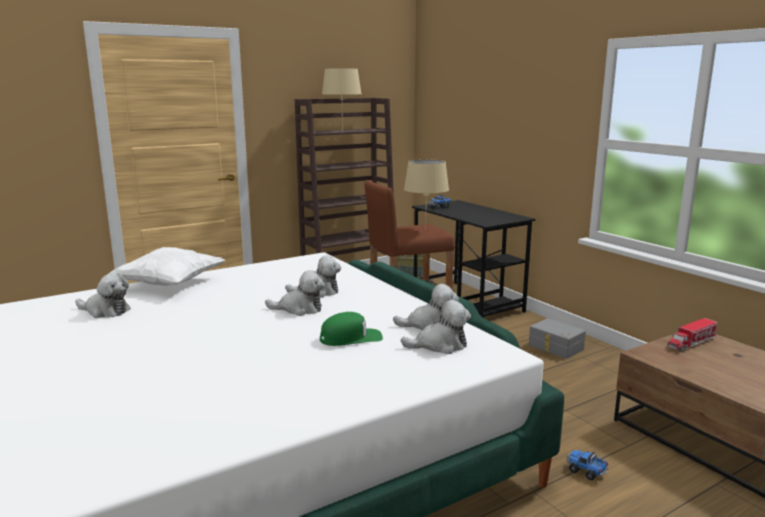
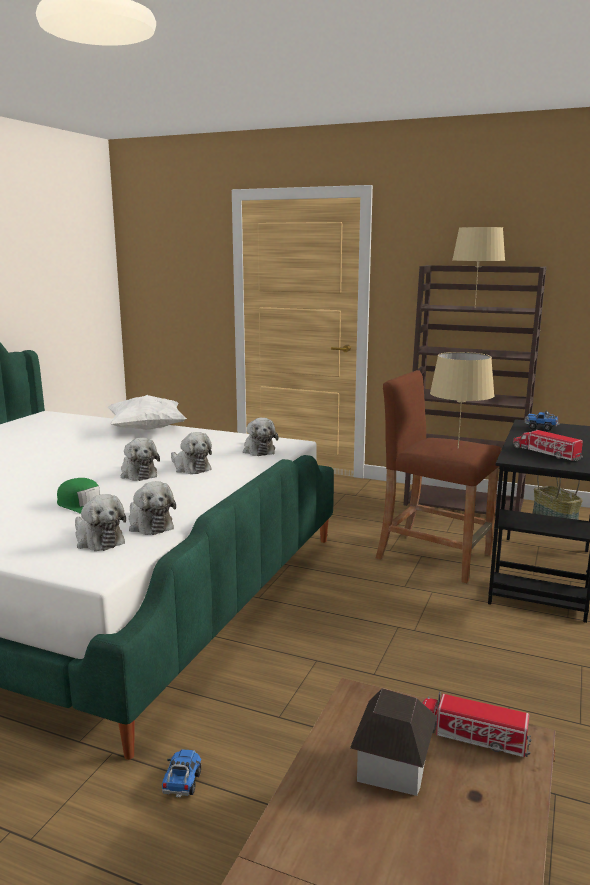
camera: 55 degrees right, 0 degrees up
plush toy [75,273,131,318] -> plush toy moved to [243,418,278,456]
grey storage box [529,318,586,359] -> none
none -> toy house [350,688,437,796]
none -> toy truck [513,429,583,461]

